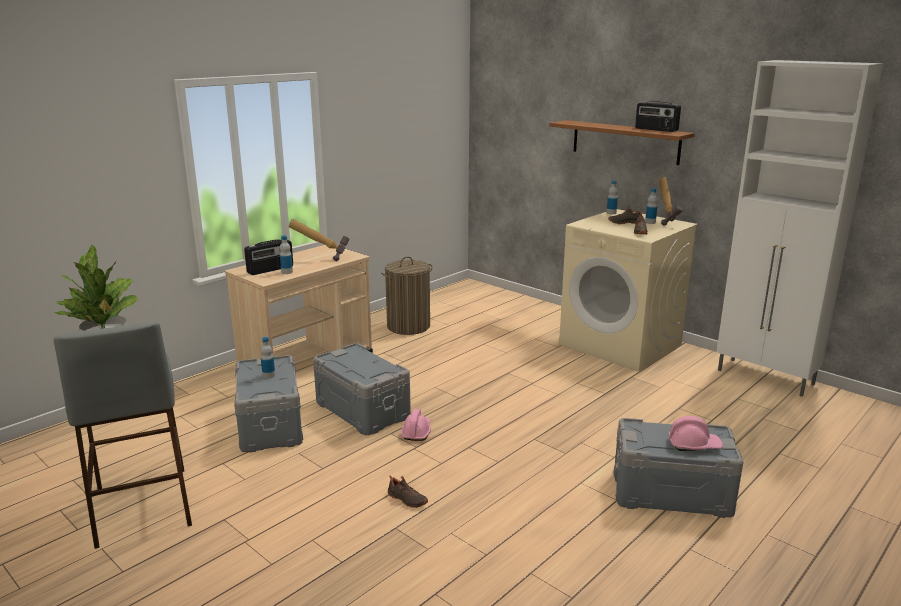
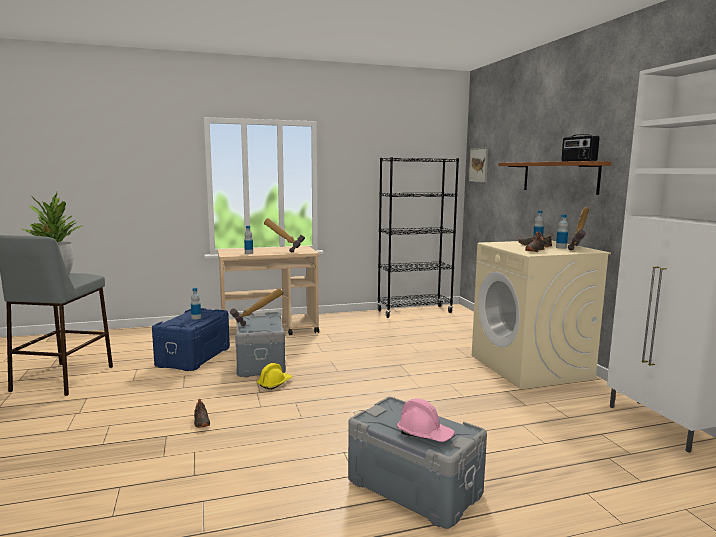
camera: 30 degrees right, 10 degrees down
grey storage box [234,355,303,452] -> blue storage box [152,308,230,371]
radio [244,240,293,275] -> none
laundry basket [381,256,433,335] -> none
pink hard hat [401,409,431,441] -> yellow hard hat [257,363,292,390]
none -> hammer [230,288,283,326]
none -> black bookcase [377,157,459,318]
none -> picture [468,147,488,182]

